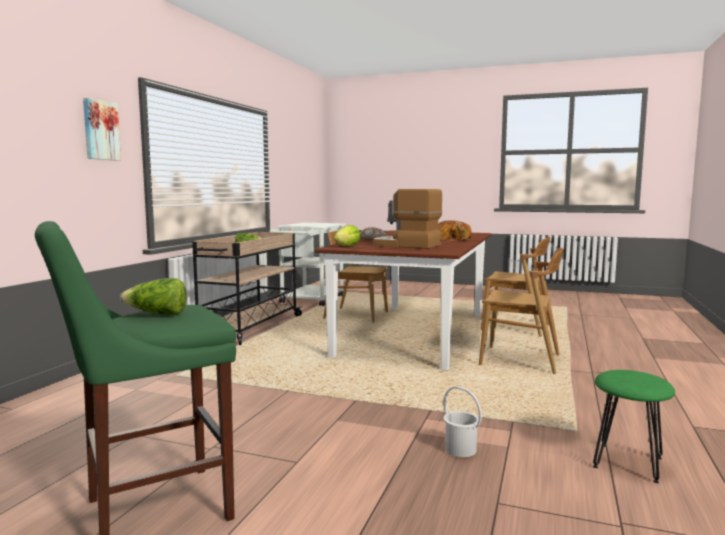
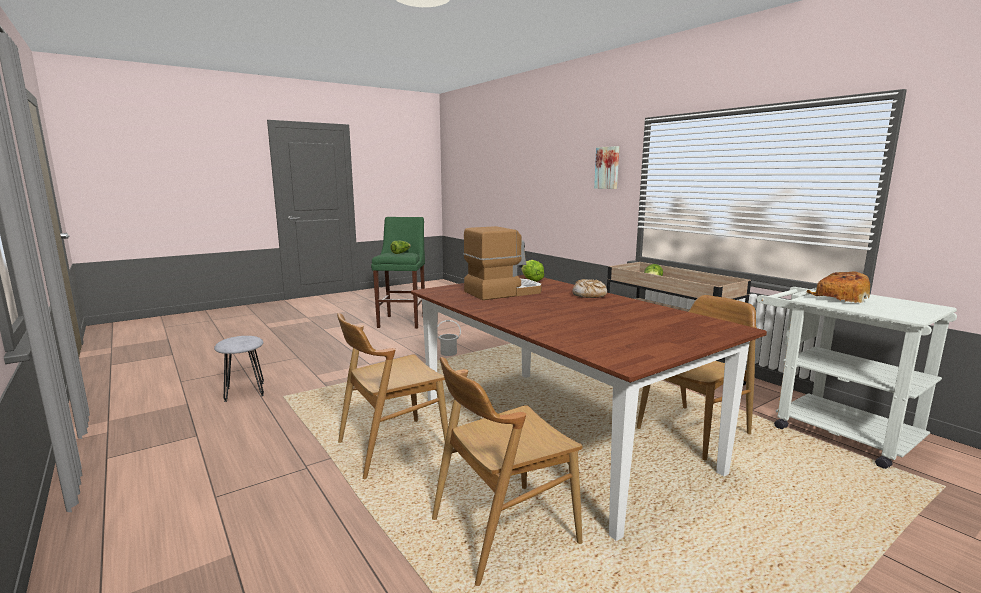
camera: 125 degrees right, 5 degrees up
bread [438,220,471,241] -> bread moved to [806,271,870,303]
white bucket [443,386,482,457] -> white bucket moved to [437,320,461,356]
green stool [593,370,675,483] -> grey stool [214,336,264,402]

